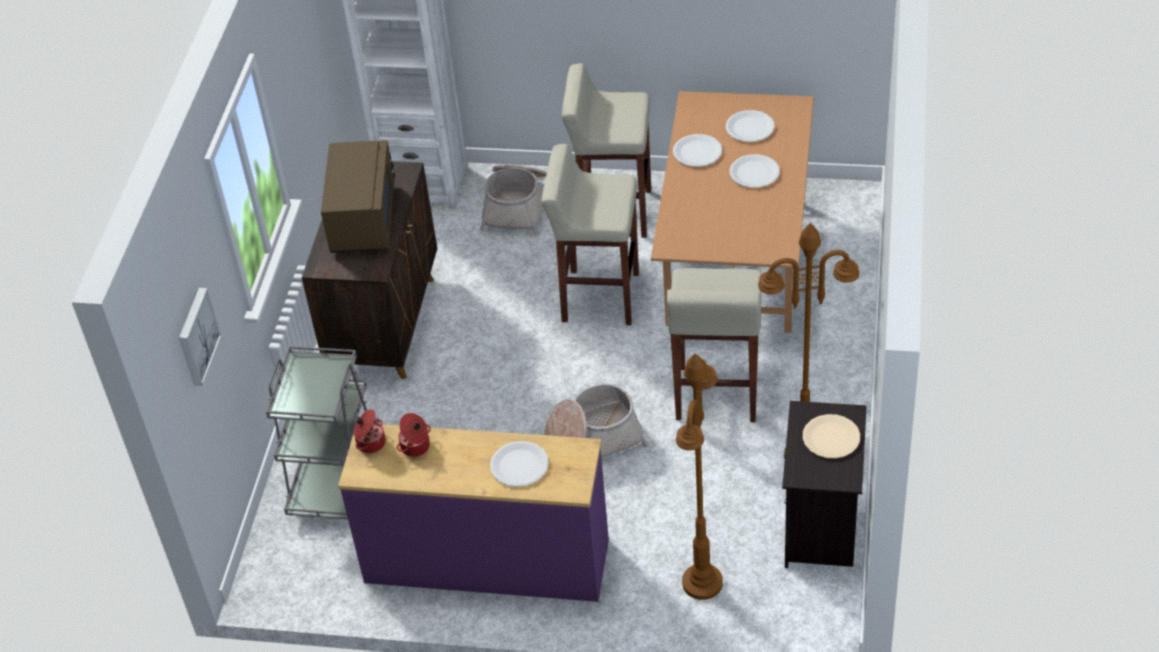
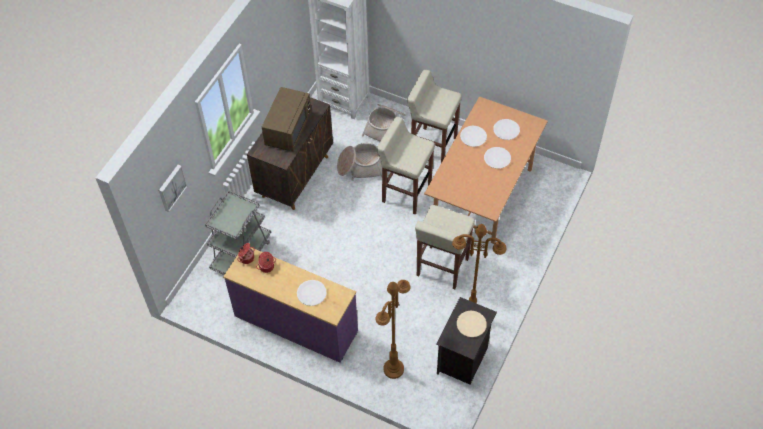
camera: 15 degrees right, 10 degrees up
basket [545,384,648,458] -> basket moved to [337,143,382,181]

